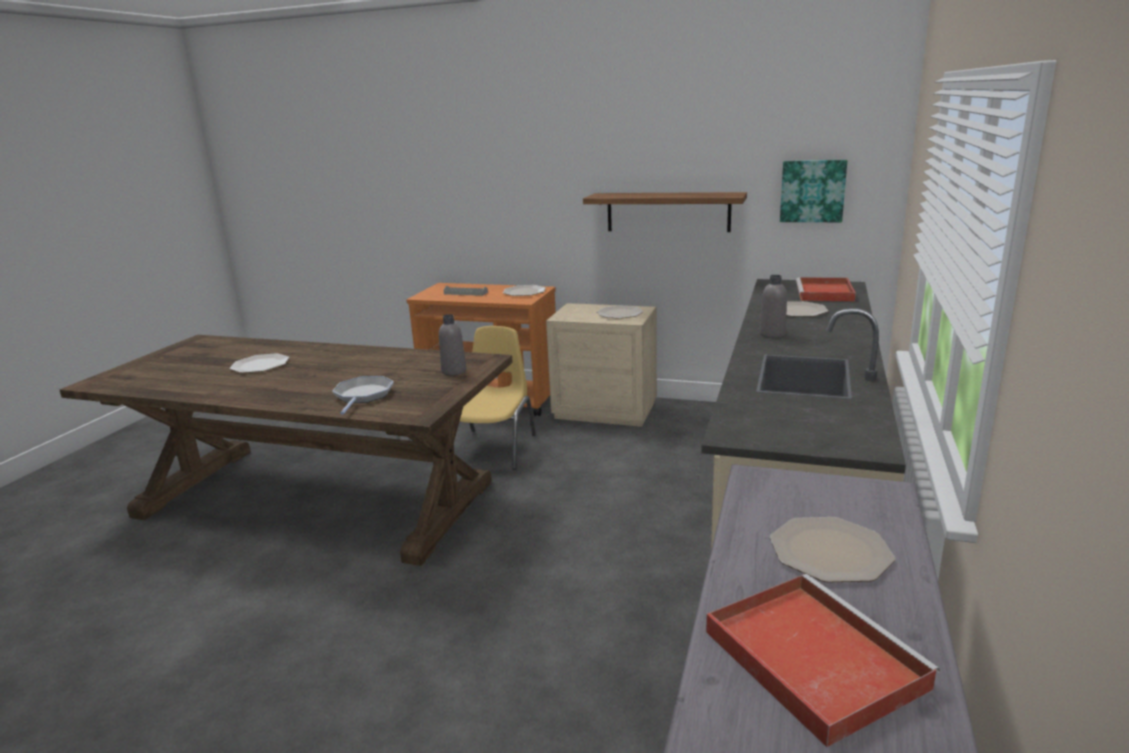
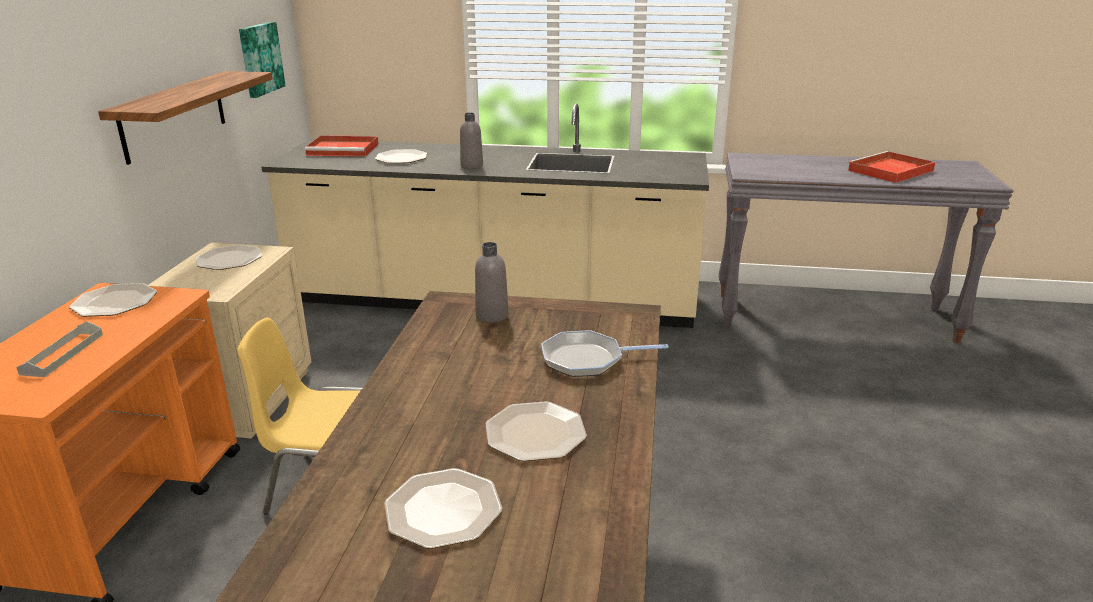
camera: 100 degrees left, 5 degrees up
plate [770,517,895,583] -> plate moved to [485,401,587,461]

